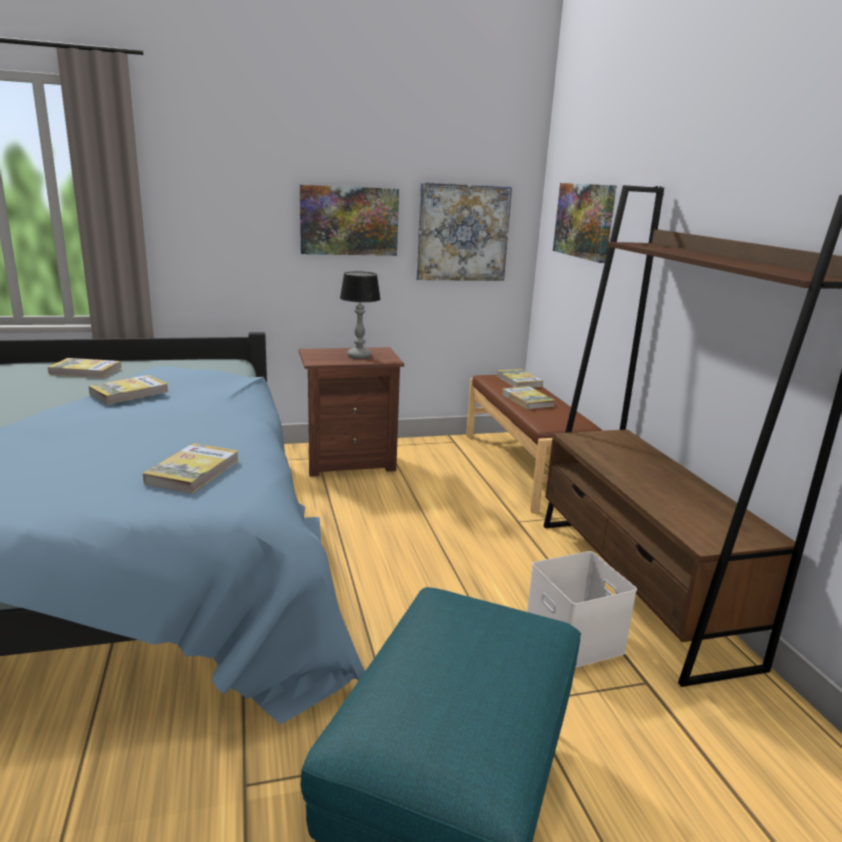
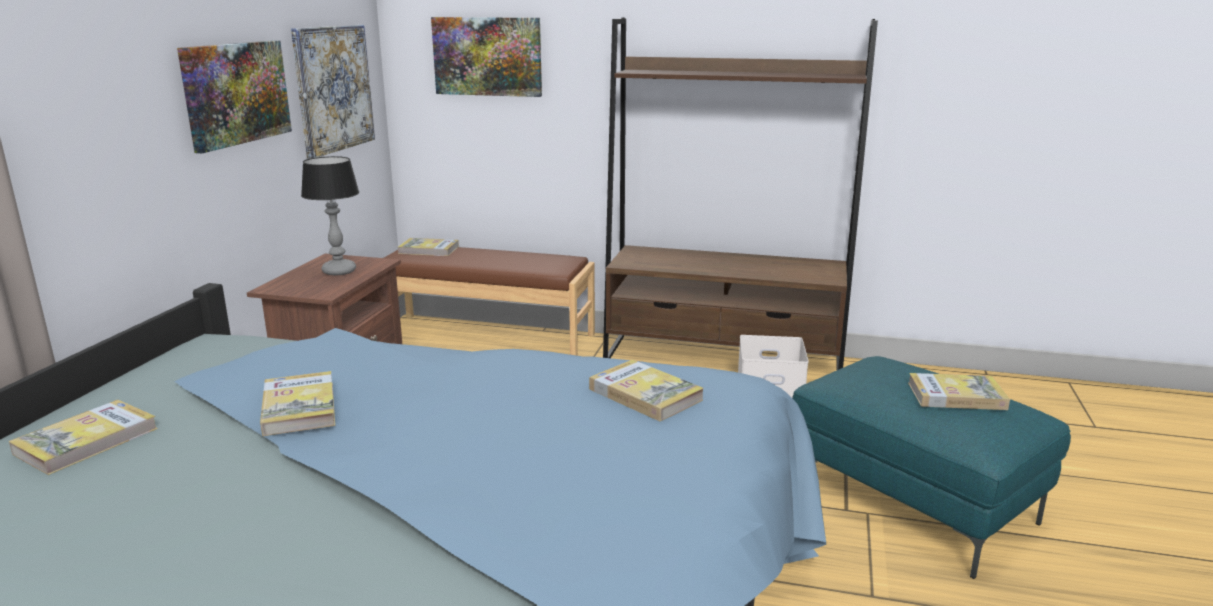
camera: 60 degrees left, 0 degrees up
book [502,386,555,409] -> book moved to [908,373,1010,410]

